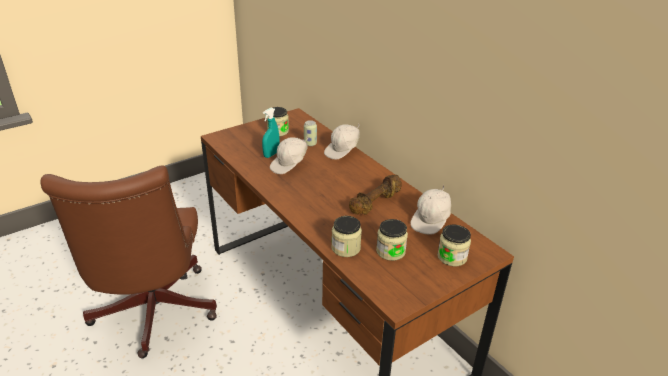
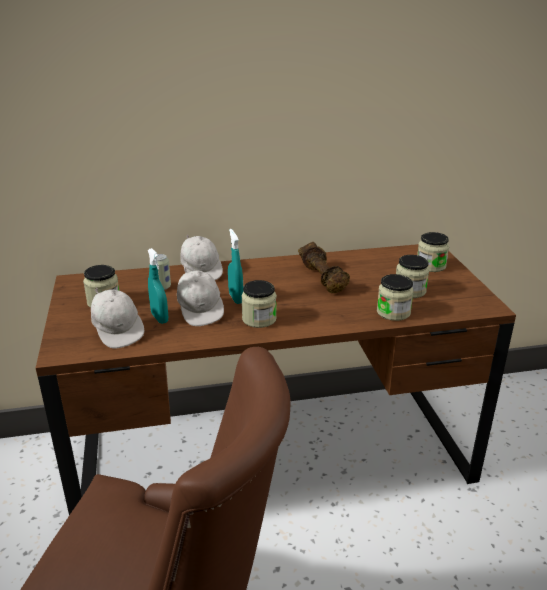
camera: 65 degrees left, 5 degrees down
white cap [410,185,451,235] -> white cap moved to [91,288,144,349]
none -> turquoise spray bottle [228,229,244,304]
none -> jar [241,280,277,328]

